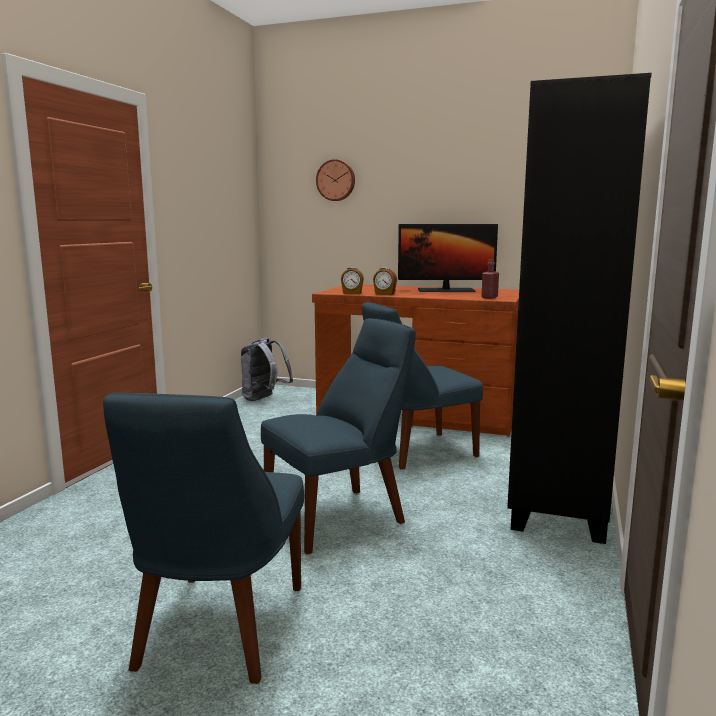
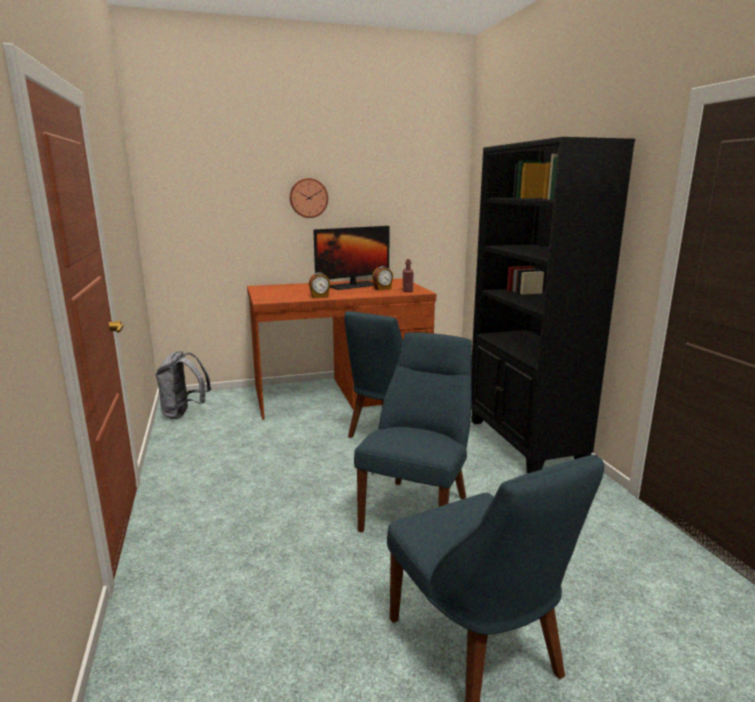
camera: 35 degrees left, 5 degrees up
wall clock [316,159,355,201] -> wall clock moved to [289,178,328,218]
alarm clock [341,267,364,294] -> alarm clock moved to [372,266,393,291]

